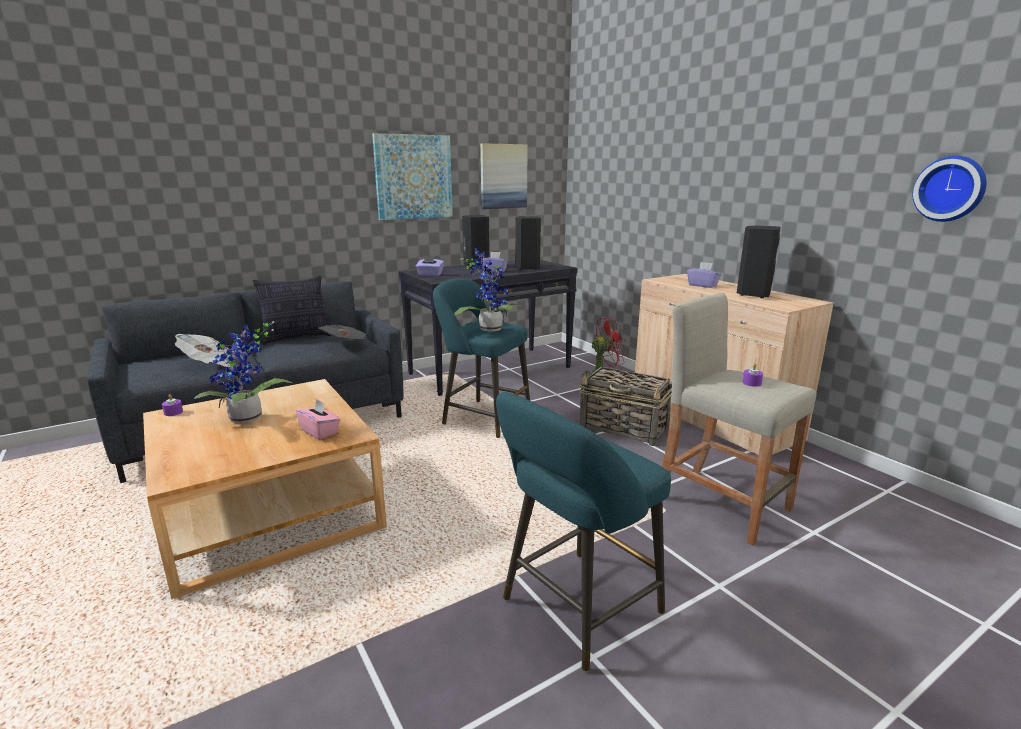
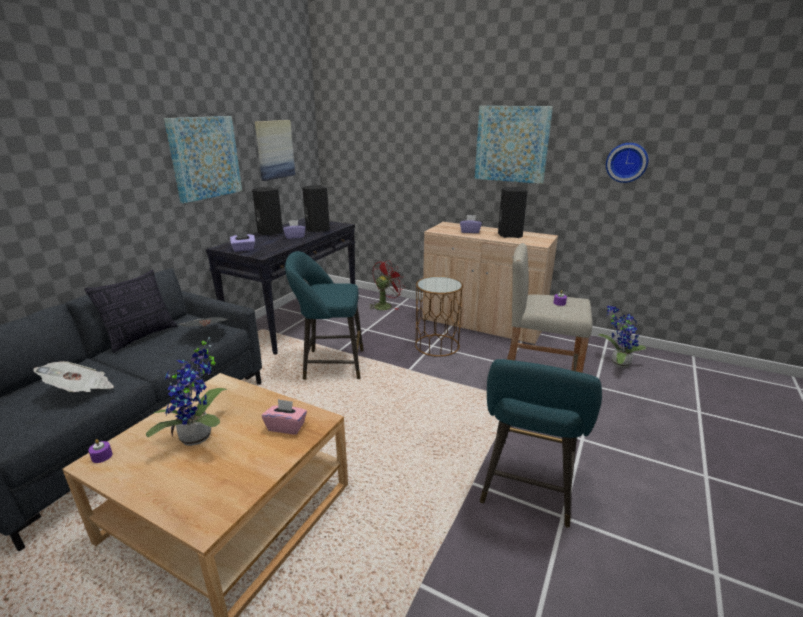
camera: 30 degrees left, 5 degrees up
potted plant [454,248,522,332] -> potted plant moved to [598,306,646,367]
basket [579,367,672,446] -> brown side table [415,276,463,357]
none -> picture [475,106,553,184]

